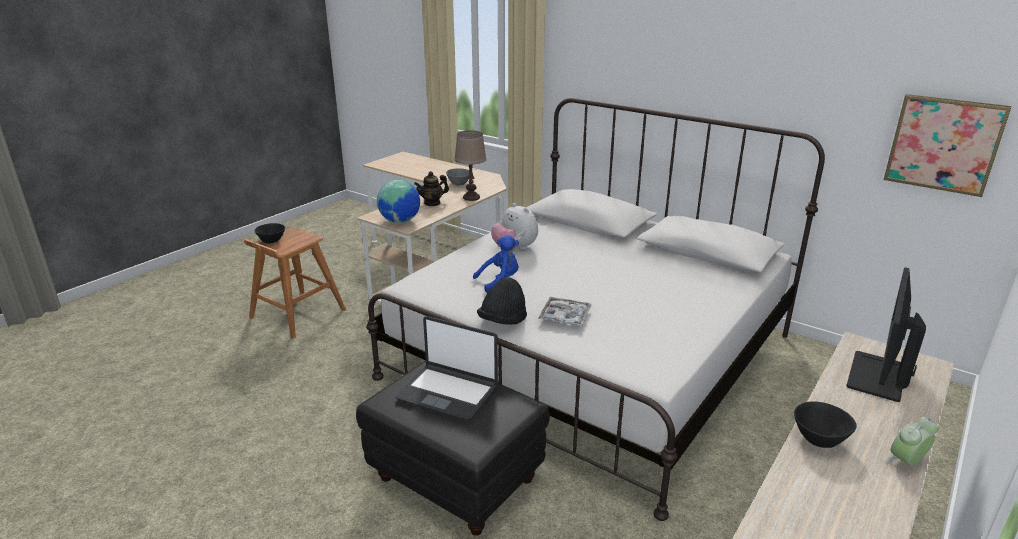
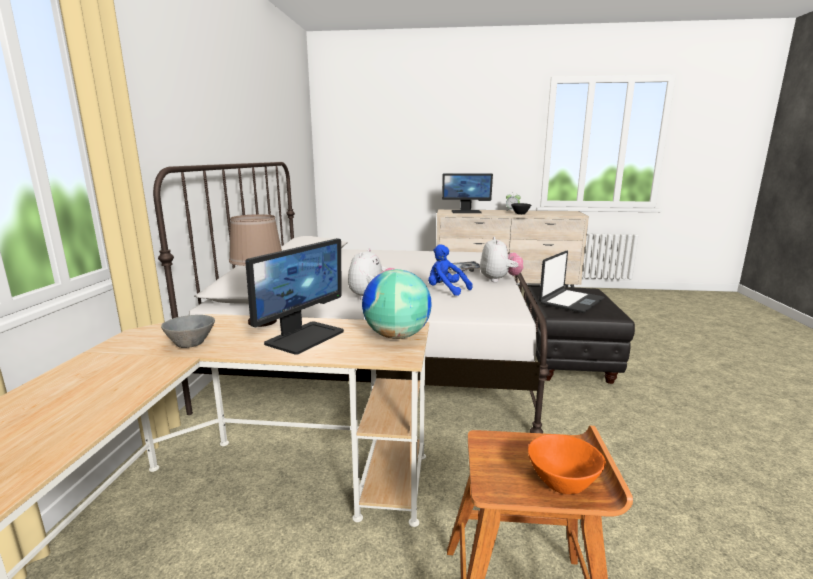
camera: 120 degrees left, 10 degrees down
black bowl [255,223,285,243] -> orange bowl [528,434,606,494]
laptop [396,316,498,421] -> laptop turned 45 degrees clockwise [539,251,604,313]
teapot [414,171,449,206] -> monitor [245,238,344,355]
black hat [477,277,527,325] -> plush toy [480,237,523,282]
picture [883,94,1012,197] -> none

